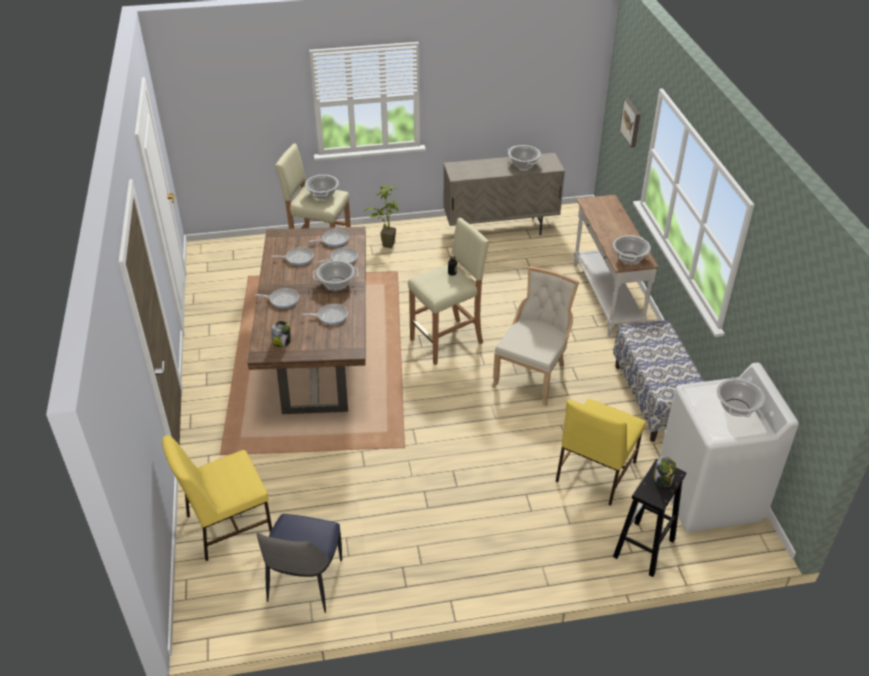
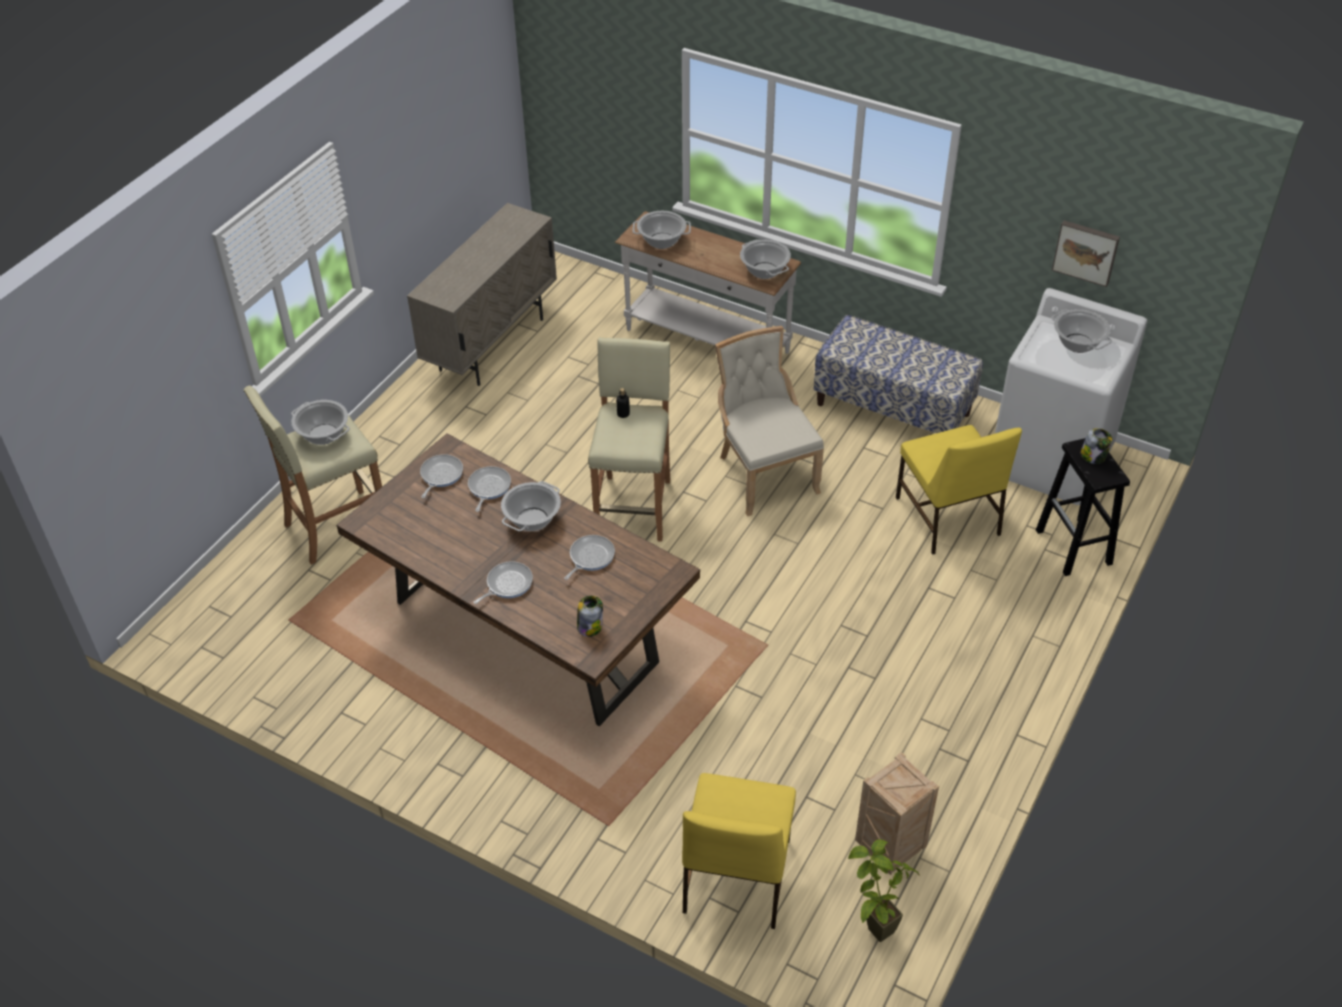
camera: 50 degrees left, 5 degrees up
chair [256,514,342,613] -> crate [855,752,939,875]
frying pan [271,247,314,265] -> none
potted plant [365,185,399,248] -> potted plant moved to [848,839,920,942]
cooking pot [507,145,541,169] -> cooking pot moved to [633,211,691,249]
picture [619,97,640,147] -> picture moved to [1052,220,1120,287]

